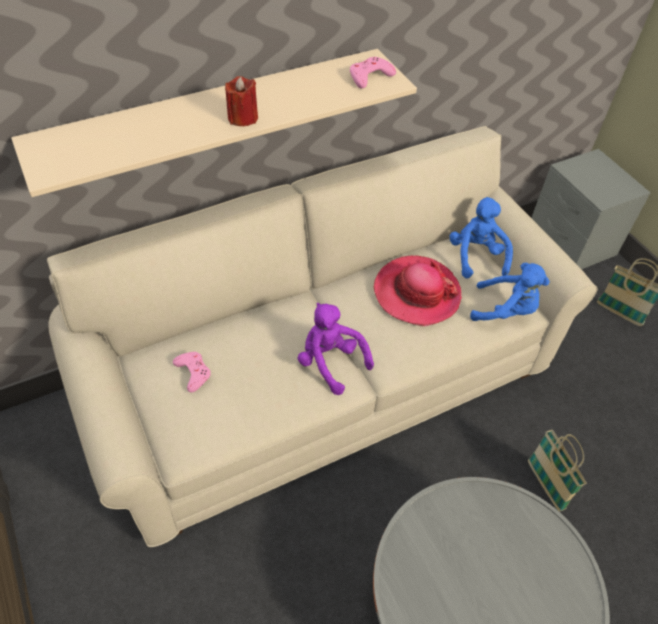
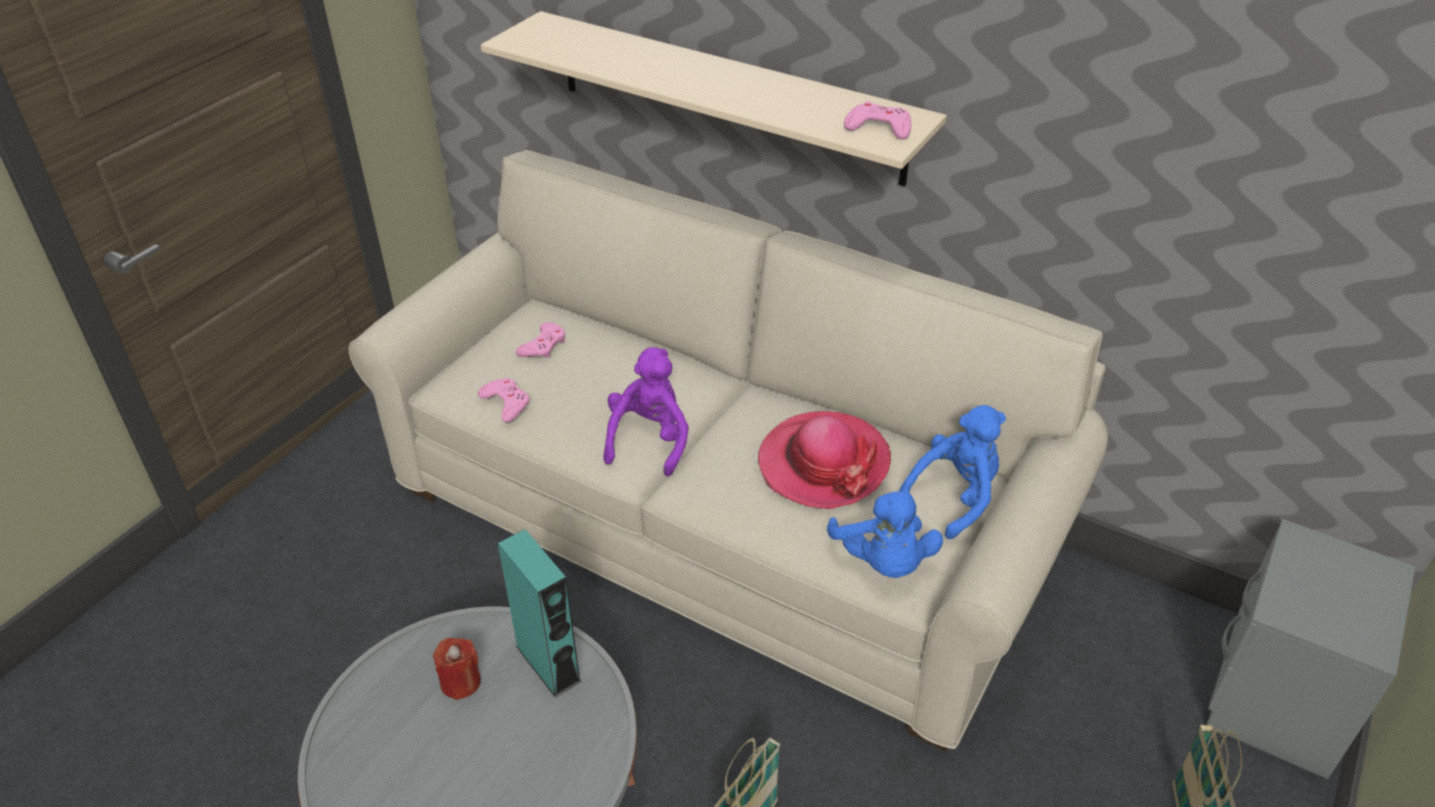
camera: 60 degrees right, 10 degrees down
red candle [225,76,258,126] -> red candle moved to [433,638,481,700]
none -> pink game controller [478,378,529,422]
none -> turquoise speaker [498,529,582,697]

